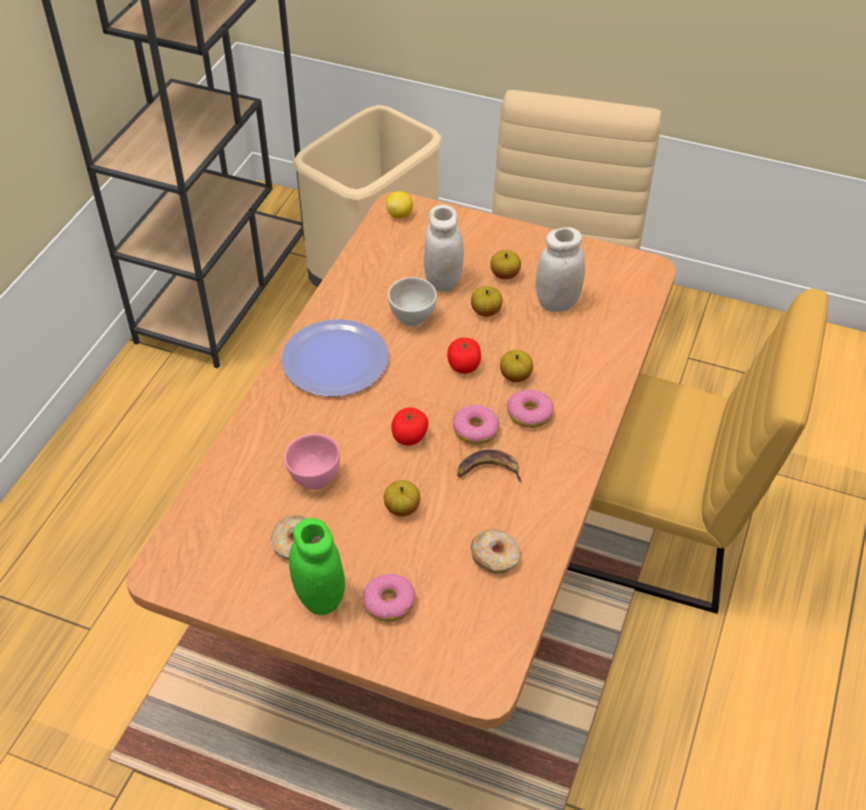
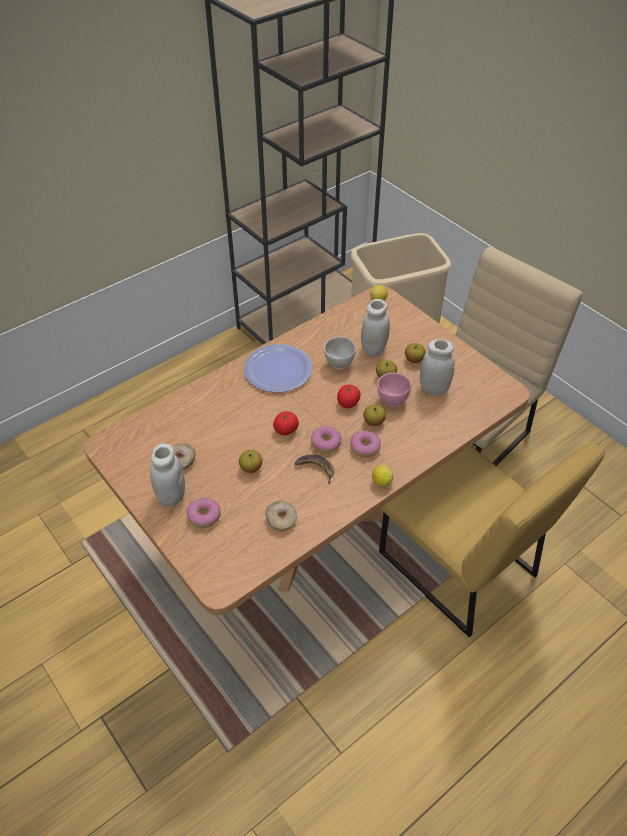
camera: 30 degrees right, 0 degrees up
pink bowl [284,434,340,490] -> pink bowl moved to [377,373,411,407]
green jar [289,518,345,615] -> white jar [150,443,185,506]
none -> lemon [372,464,393,487]

